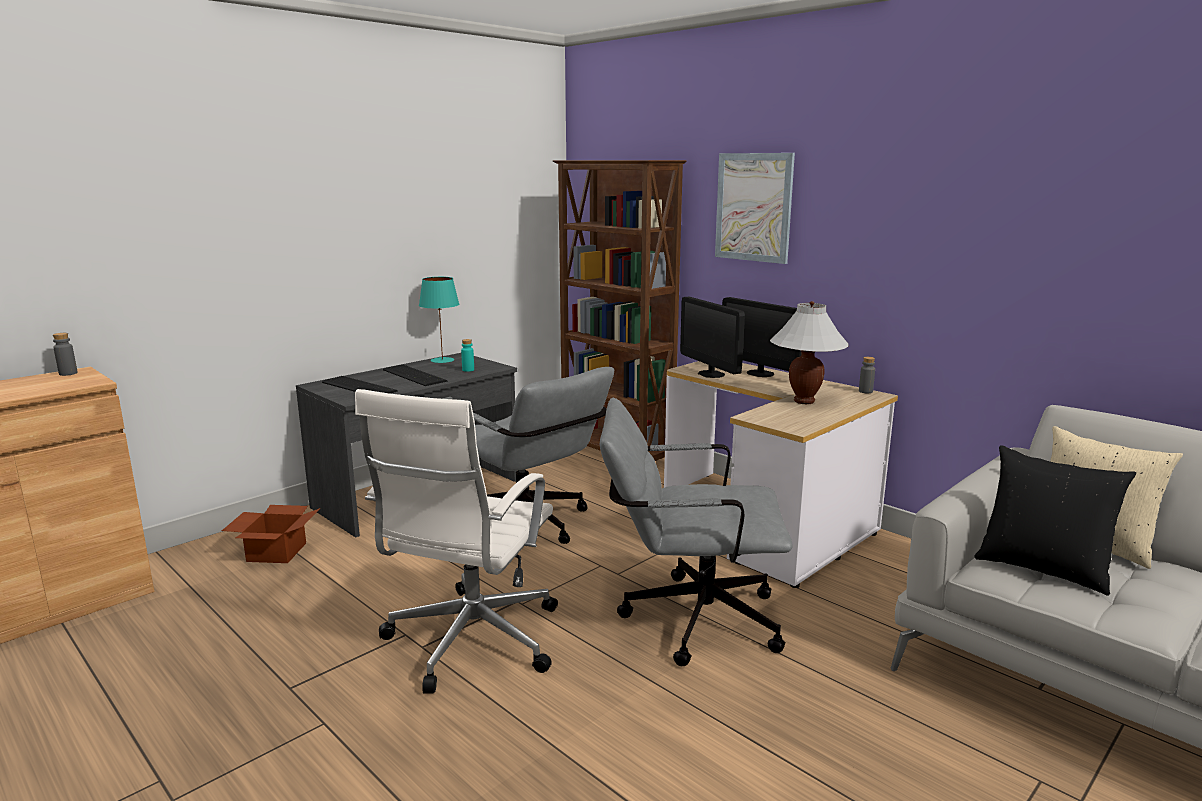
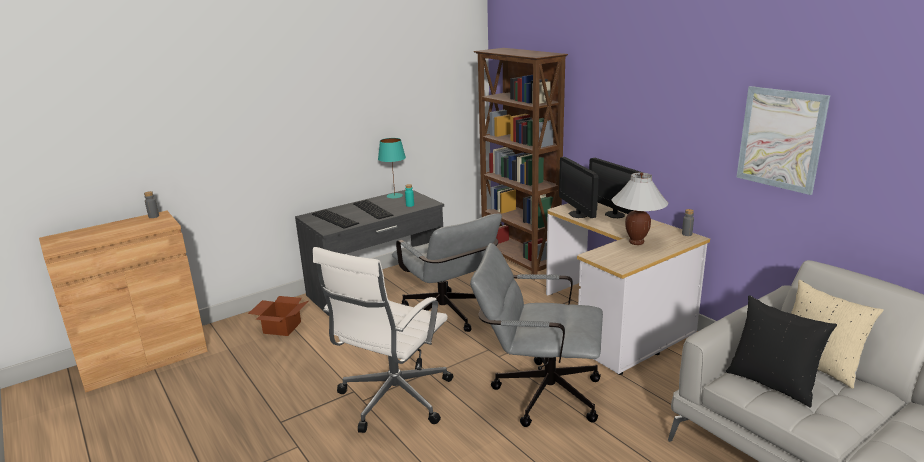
camera: 10 degrees right, 5 degrees up
picture [715,153,795,264] -> picture moved to [737,86,830,195]

